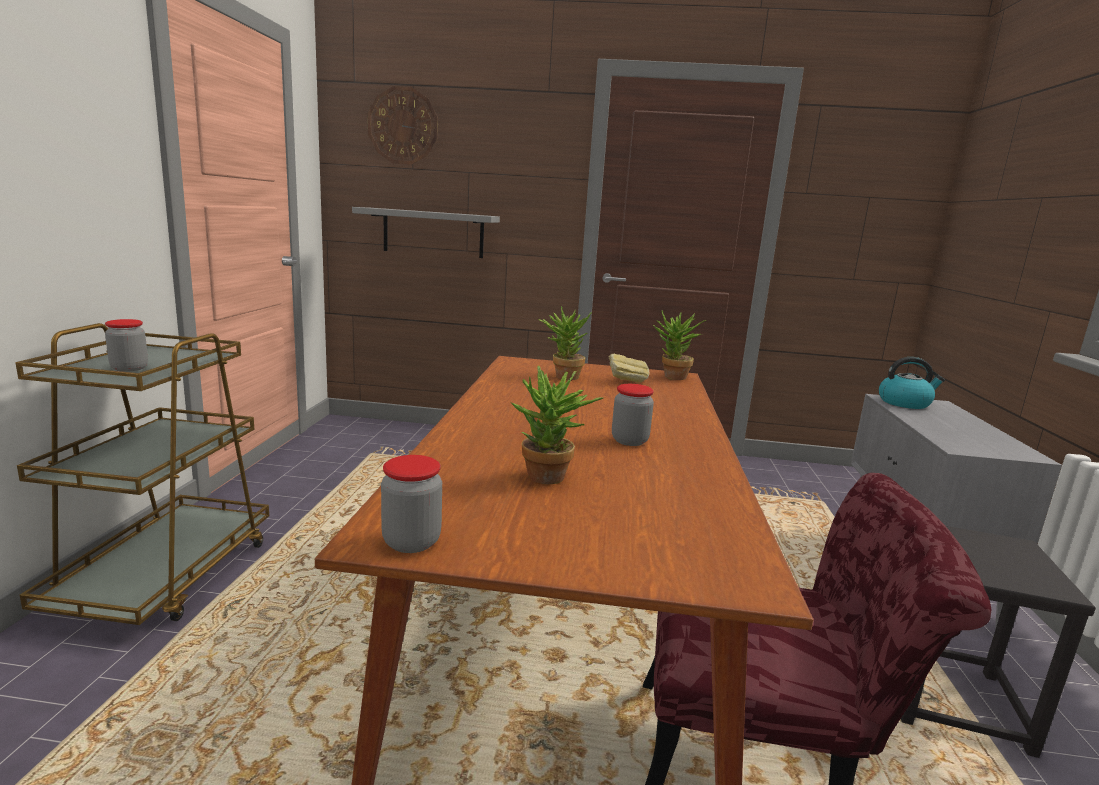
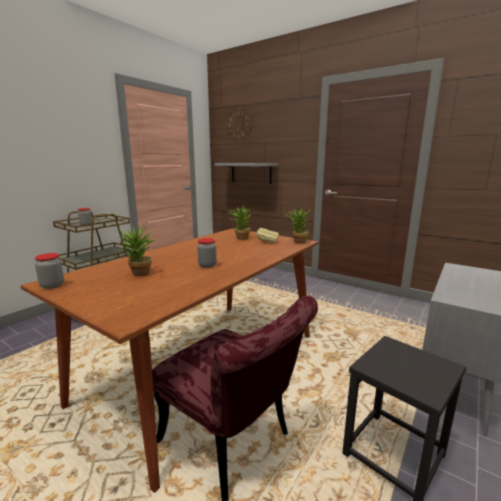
camera: 30 degrees right, 0 degrees up
kettle [879,357,945,409] -> none

